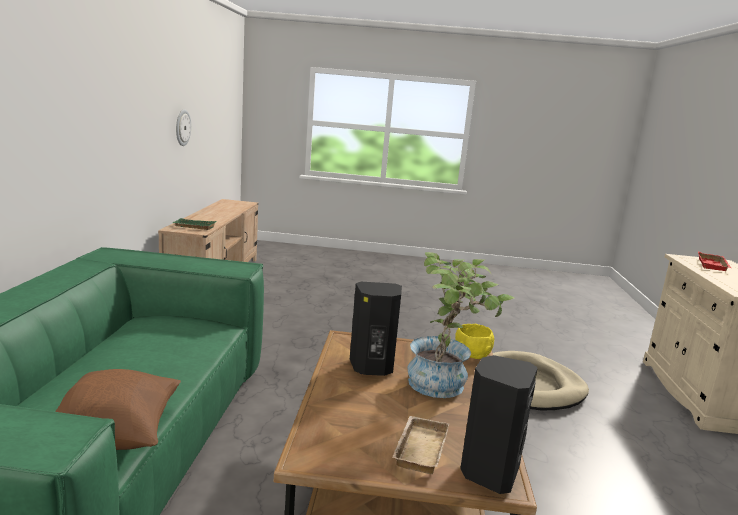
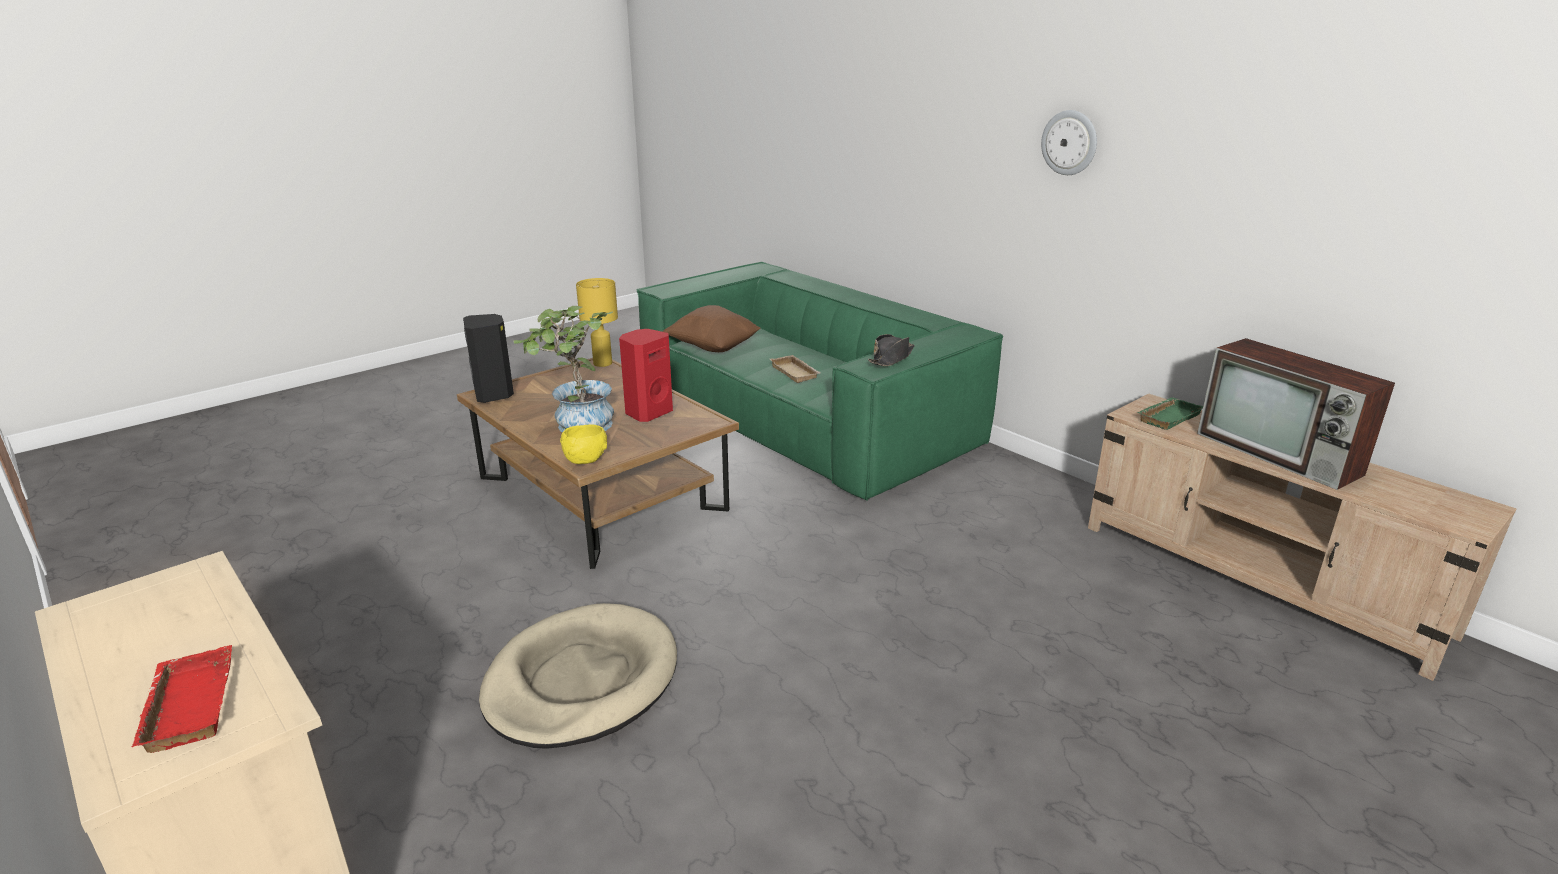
camera: 135 degrees right, 10 degrees up
wall clock [176,109,191,146] -> wall clock moved to [1041,110,1097,175]
black speaker [350,282,402,376] -> red speaker [619,329,673,422]
beige tray [392,416,449,474] -> beige tray moved to [770,355,820,383]
none -> yellow table lamp [576,278,618,367]
none -> black hat [868,334,915,366]
none -> television [1197,338,1395,490]

